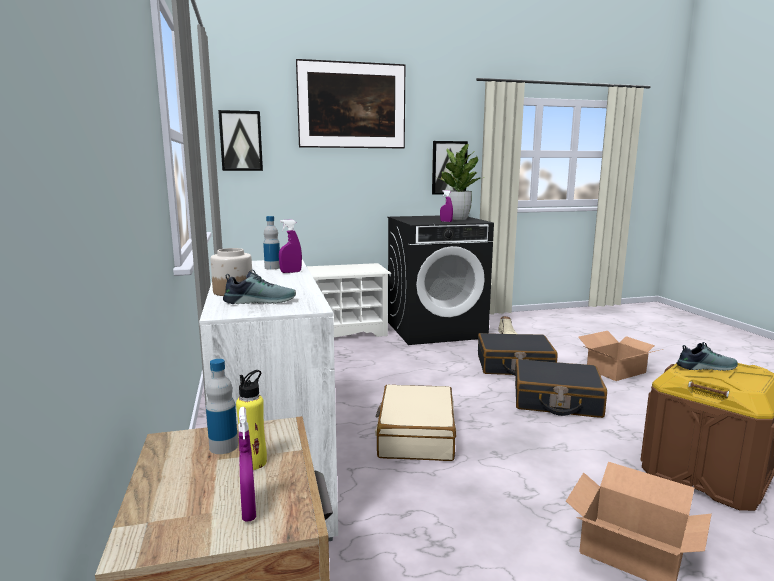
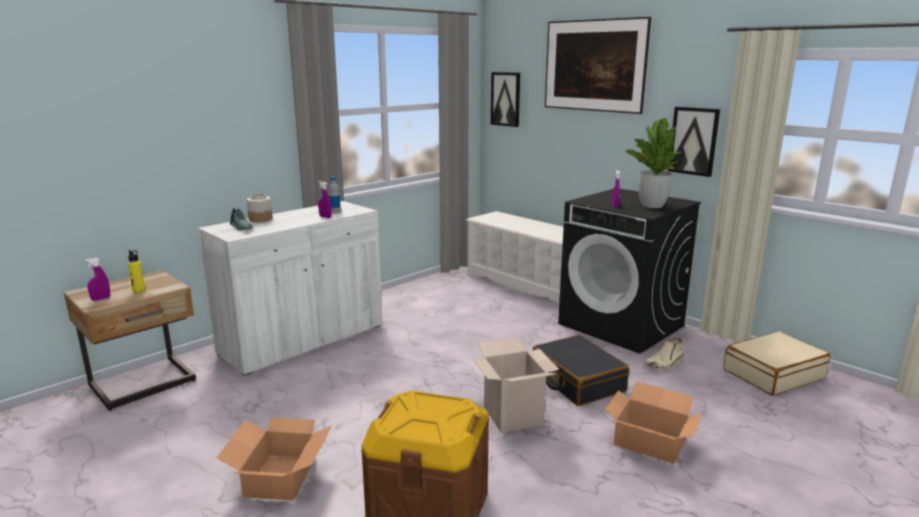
camera: 60 degrees right, 5 degrees up
bottle [206,359,238,454] -> none
beige suitcase [375,385,456,461] -> beige suitcase moved to [723,331,831,396]
black suitcase [515,359,607,418] -> cardboard box [472,338,559,433]
shoe [676,342,738,371] -> none

